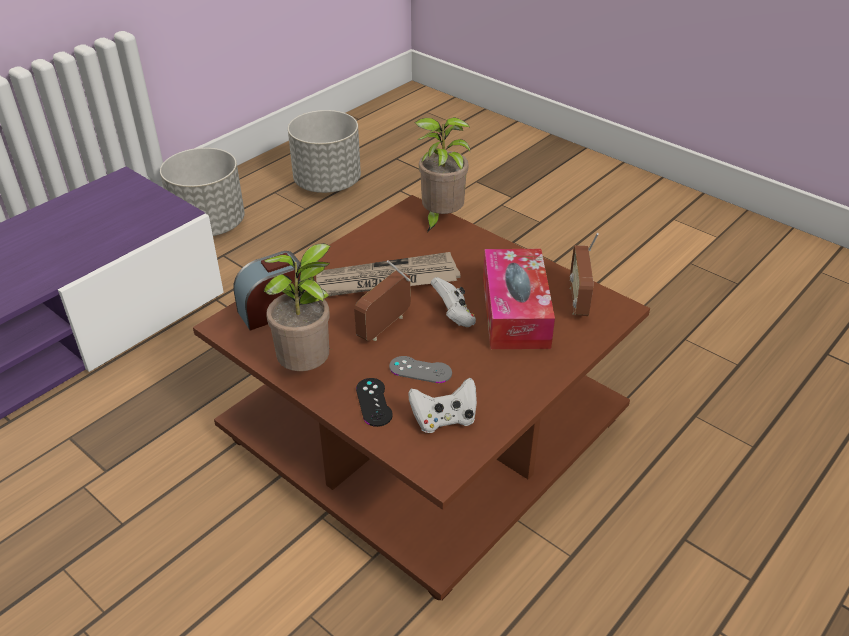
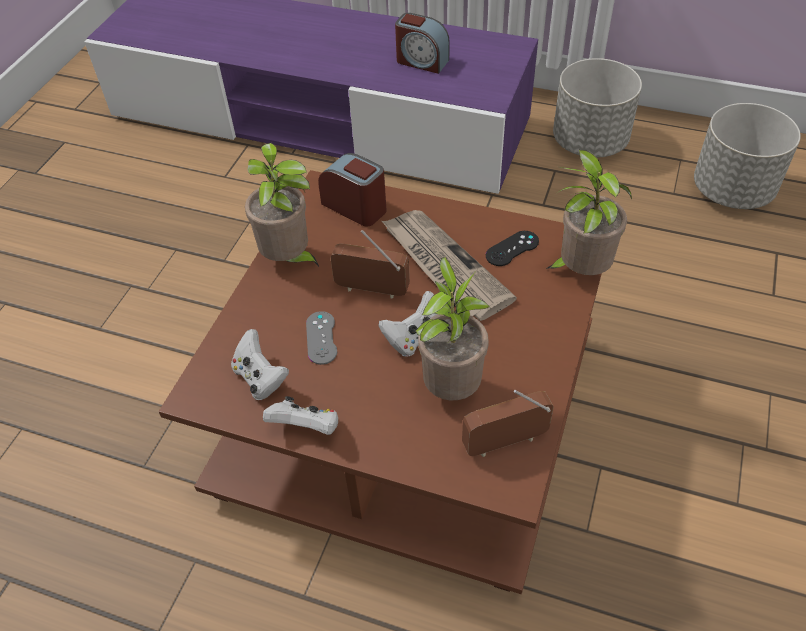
camera: 70 degrees right, 10 degrees up
black game controller [356,378,393,427] -> black game controller moved to [486,231,539,266]
tissue box [483,249,555,349] -> potted plant [416,257,490,400]
none -> white game controller [263,396,338,435]
none -> alarm clock [395,13,450,74]

